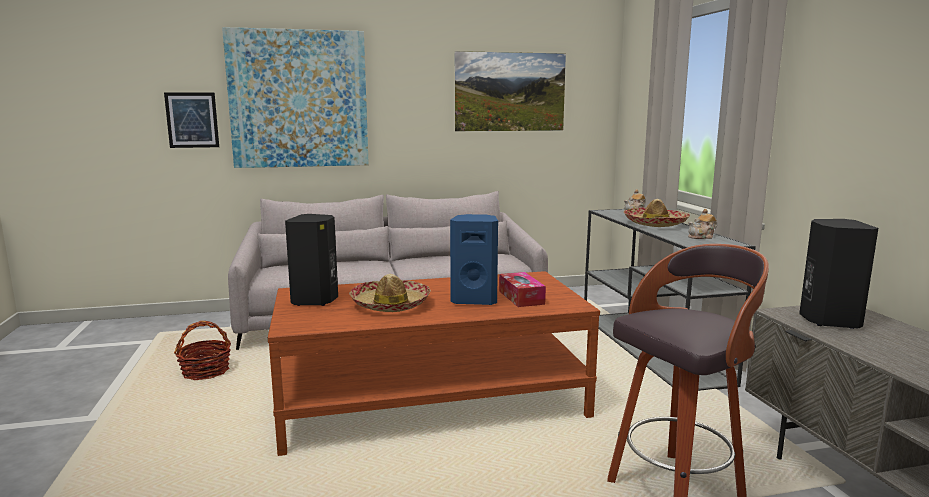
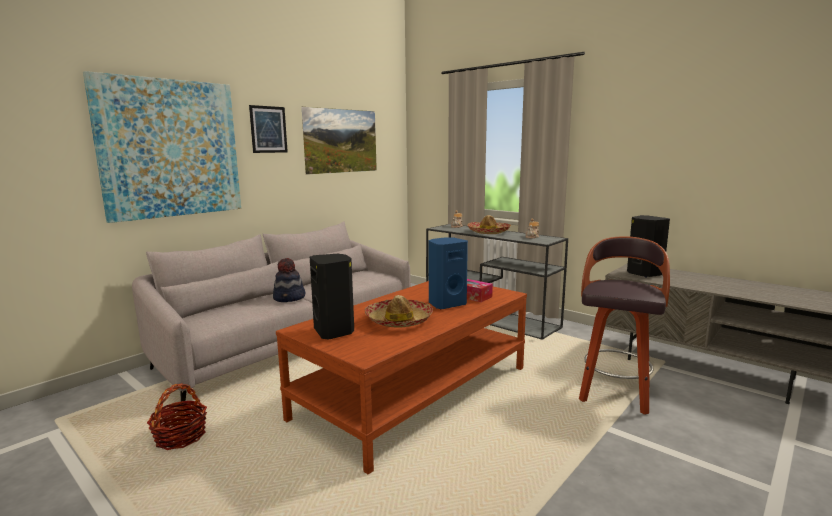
camera: 35 degrees left, 0 degrees up
picture [164,92,219,148] -> picture moved to [249,105,288,153]
none -> hat [273,258,305,302]

